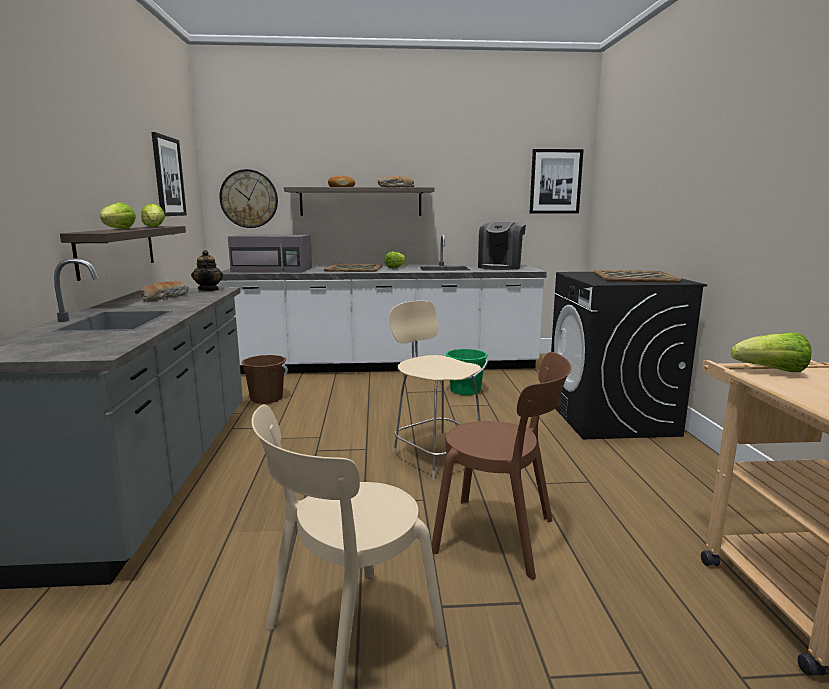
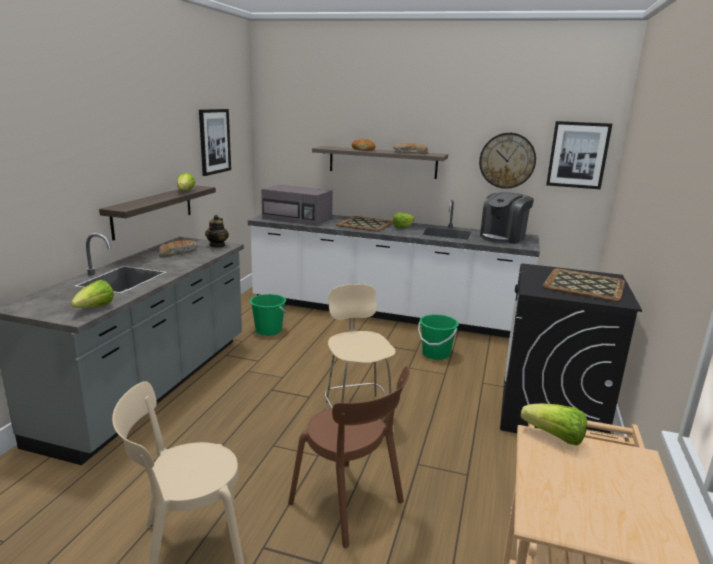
camera: 20 degrees right, 5 degrees up
lettuce [100,202,136,229] -> lettuce moved to [71,280,114,308]
wall clock [219,169,278,228] -> wall clock moved to [479,133,536,189]
brown bucket [241,355,288,404] -> green bucket [250,294,287,336]

